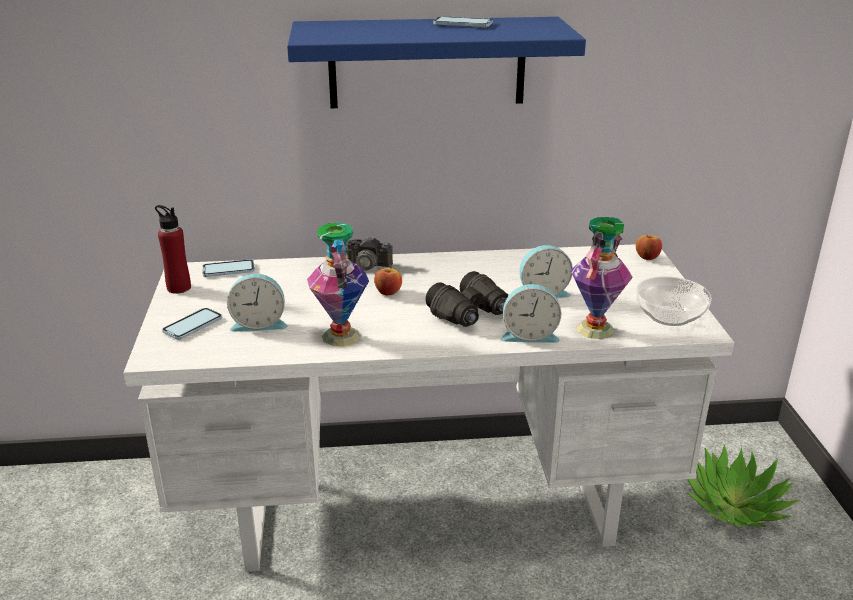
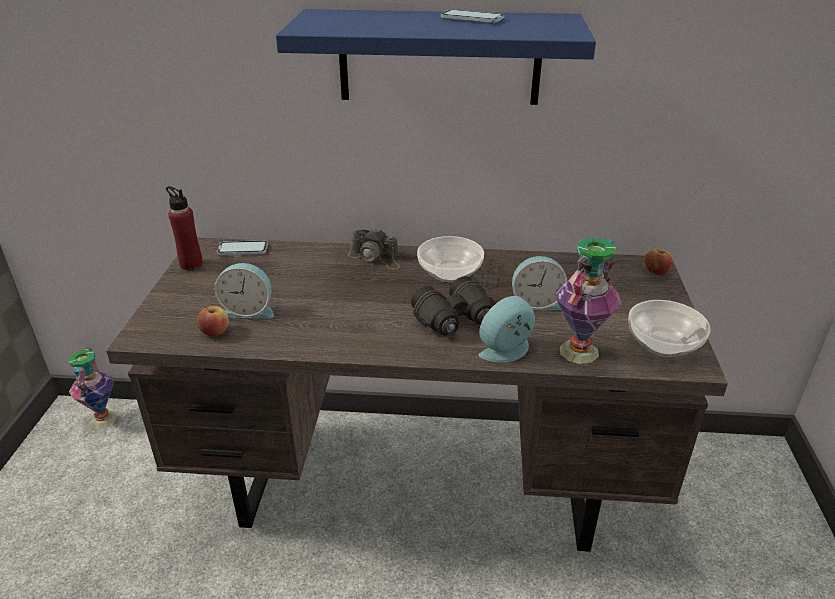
camera: 10 degrees right, 5 degrees up
white desk [123,244,734,572] -> brown desk [106,238,728,552]
phone [162,308,222,340] -> none
vase [307,222,369,347] -> vase moved to [69,348,117,429]
apple [374,267,402,296] -> apple moved to [197,306,229,336]
alarm clock [501,284,561,343] -> alarm clock turned 135 degrees clockwise [479,296,535,362]
potted plant [687,444,799,527] -> none
none -> bowl [417,236,484,282]

